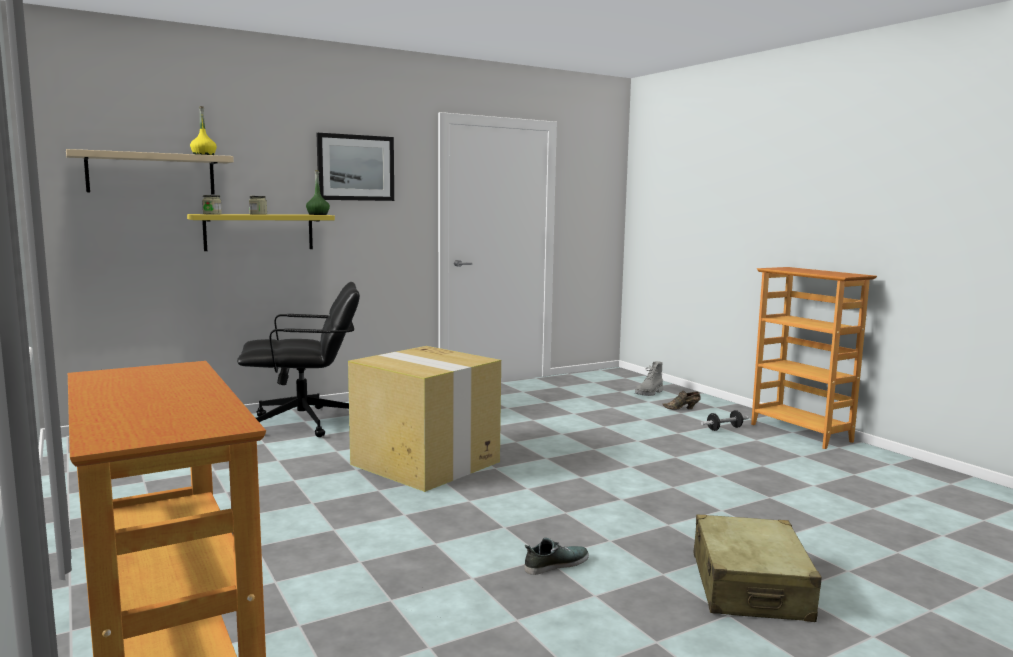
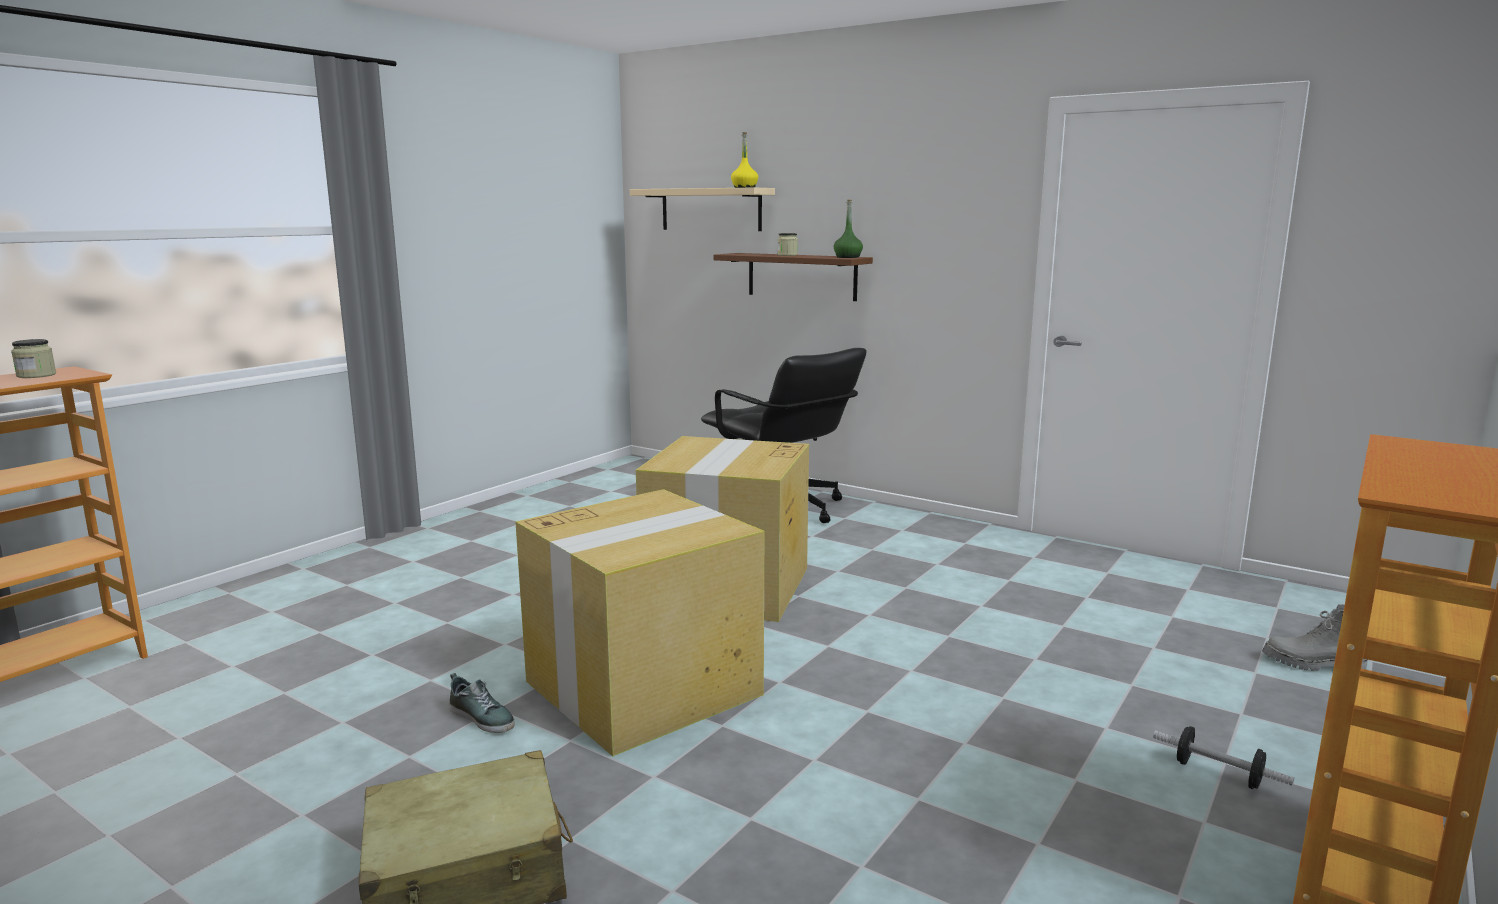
camera: 65 degrees right, 5 degrees up
yellow shelf [187,214,335,251] -> brown shelf [713,253,873,301]
jar [202,195,222,214] -> jar moved to [11,339,56,378]
picture [317,133,394,201] -> none
brown shoe [662,391,701,409] -> none
none -> cardboard box [515,489,764,756]

